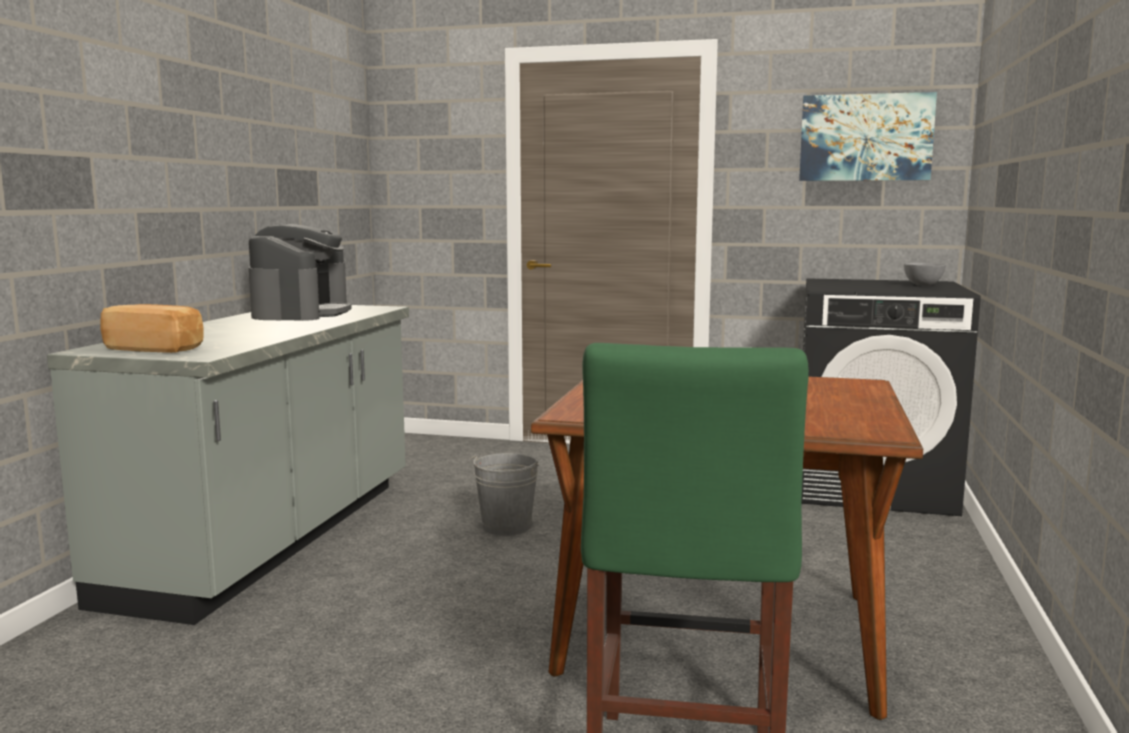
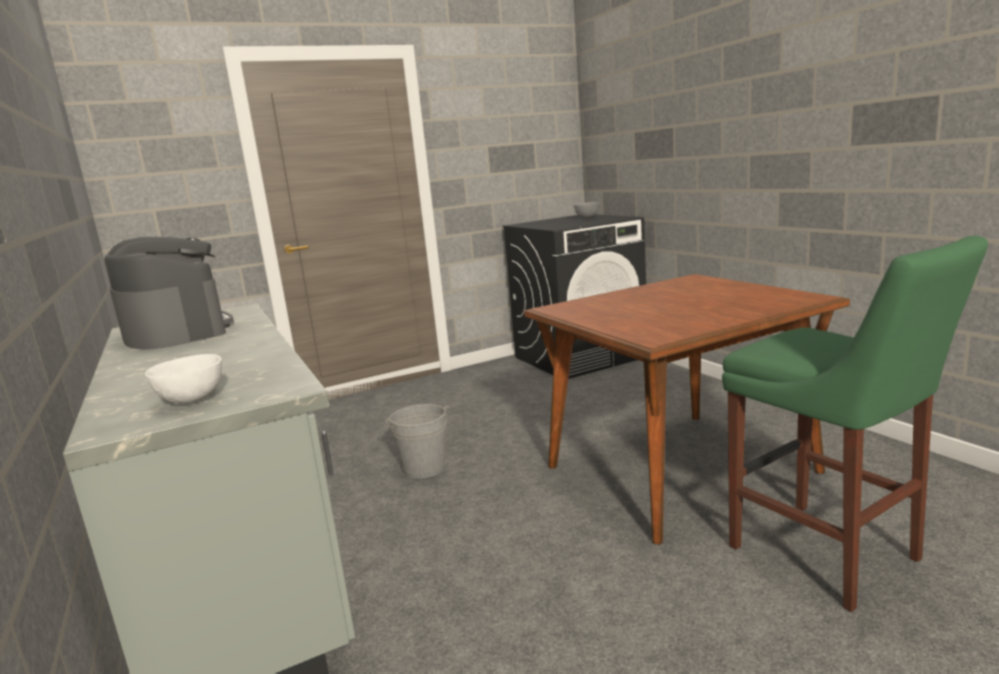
camera: 40 degrees left, 5 degrees up
bread [100,304,204,353] -> white bowl [145,354,222,404]
picture [799,92,937,181] -> none

